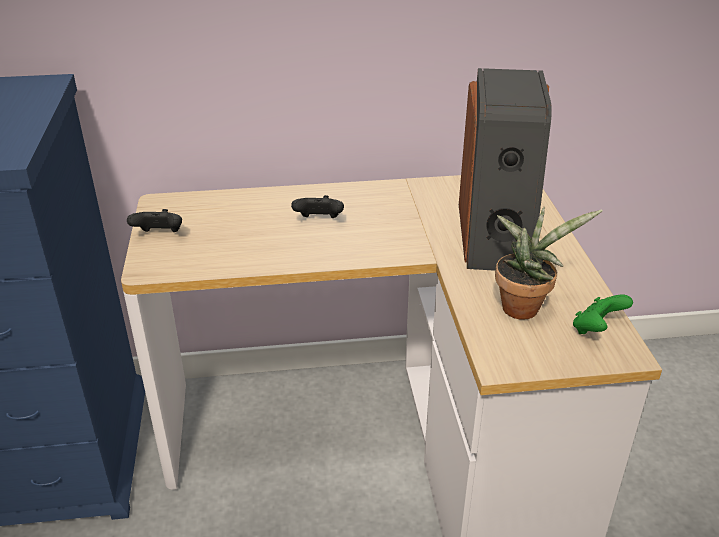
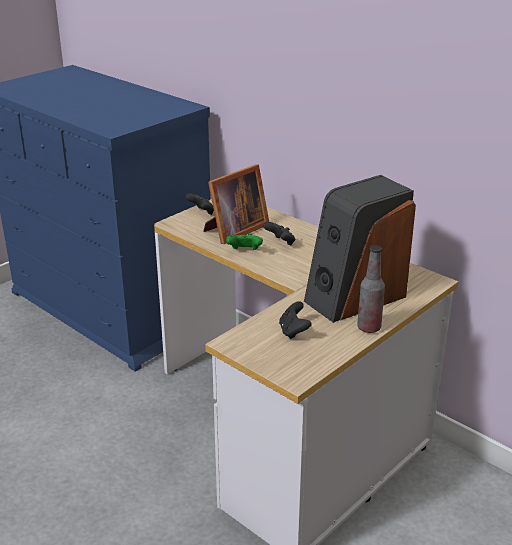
camera: 50 degrees right, 5 degrees down
potted plant [495,207,603,319] -> black game controller [279,301,312,339]
green game controller [573,295,633,334] -> green game controller moved to [226,233,263,250]
none -> picture frame [204,164,269,244]
none -> bottle [357,245,385,333]

